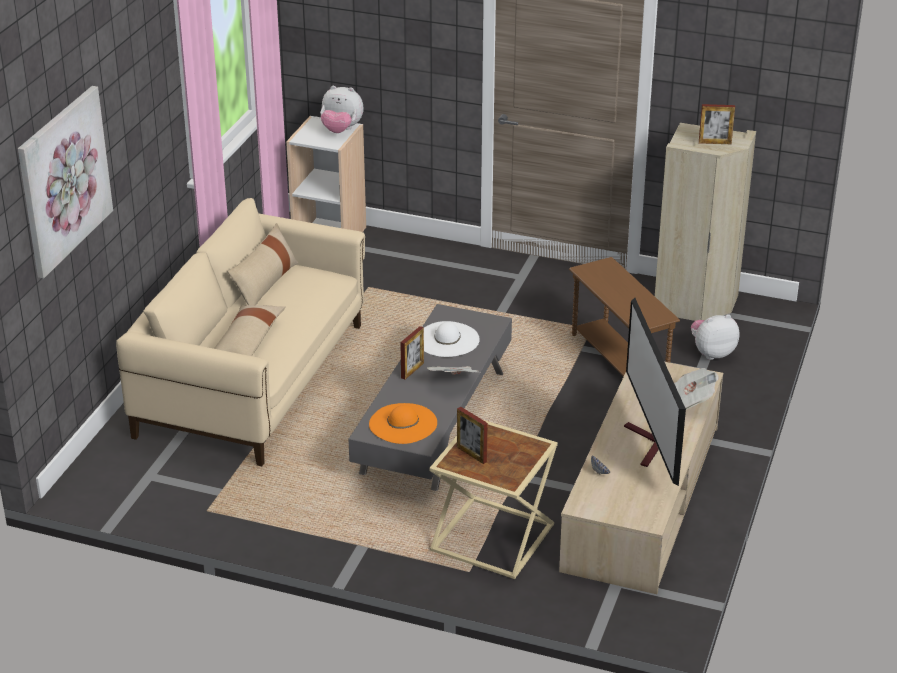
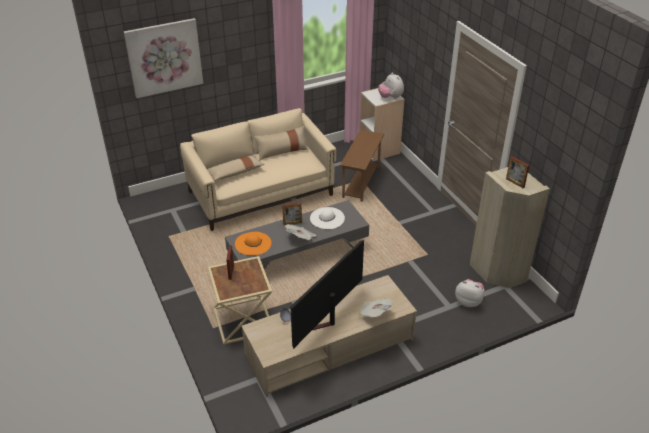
camera: 45 degrees right, 5 degrees up
brown side table [569,257,680,377] -> brown side table moved to [340,130,384,202]

